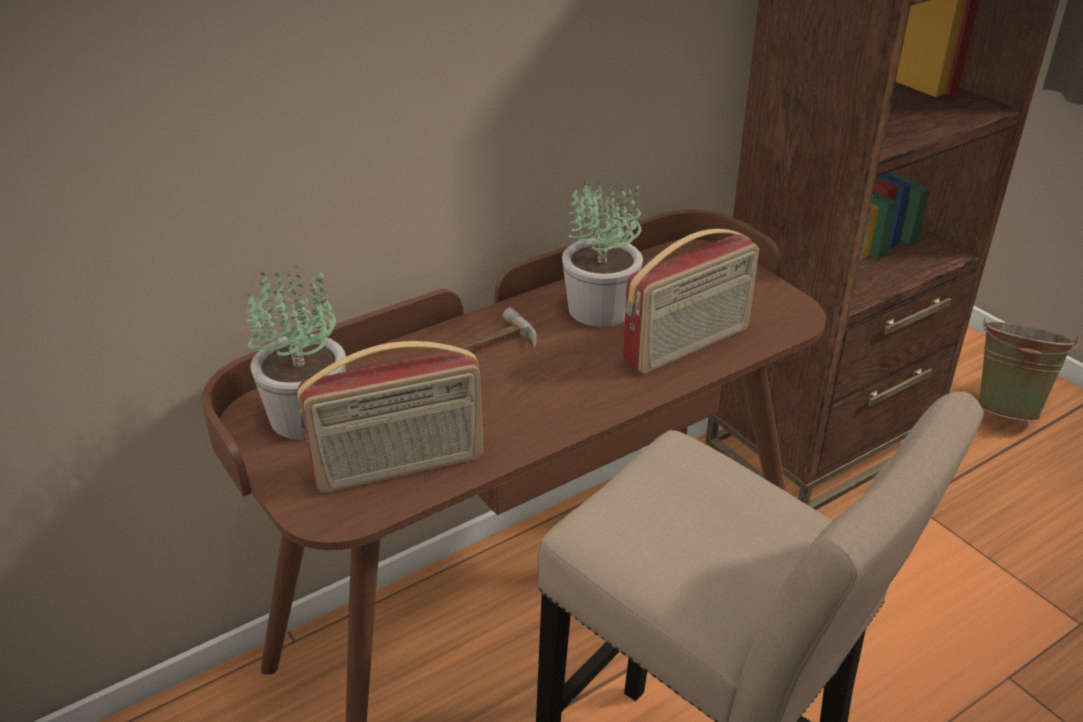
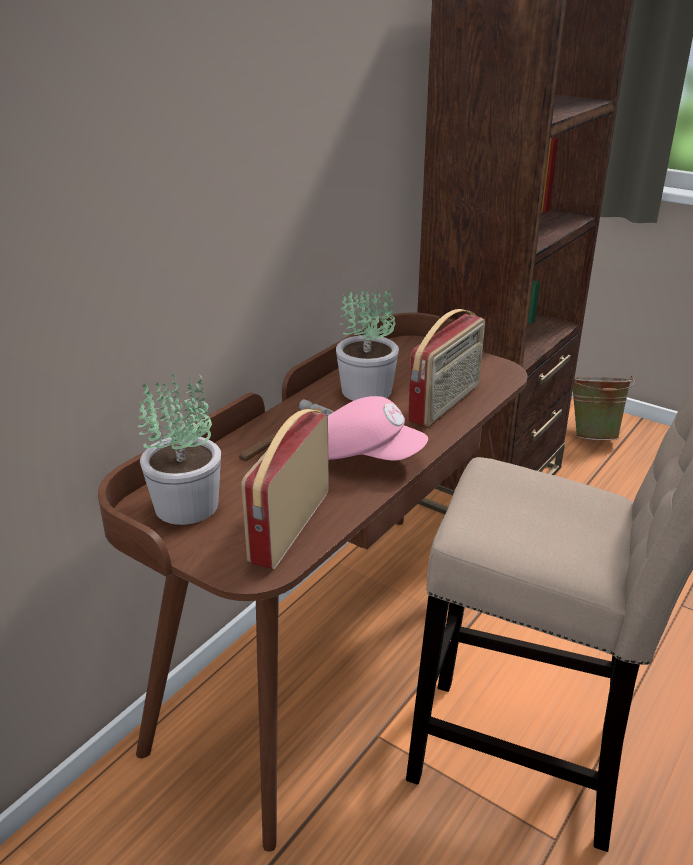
camera: 20 degrees left, 5 degrees down
radio [297,341,483,493] -> radio turned 150 degrees clockwise [241,409,329,569]
none -> pink cap [328,396,428,461]

